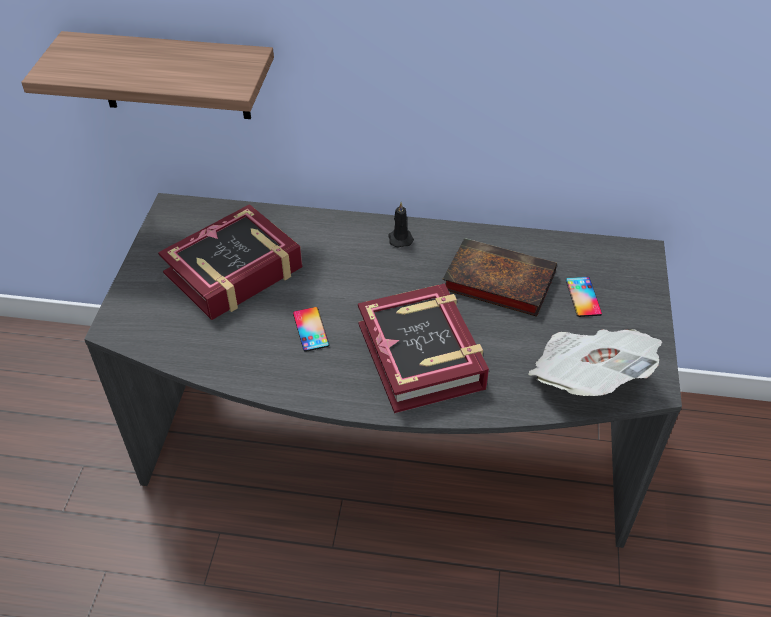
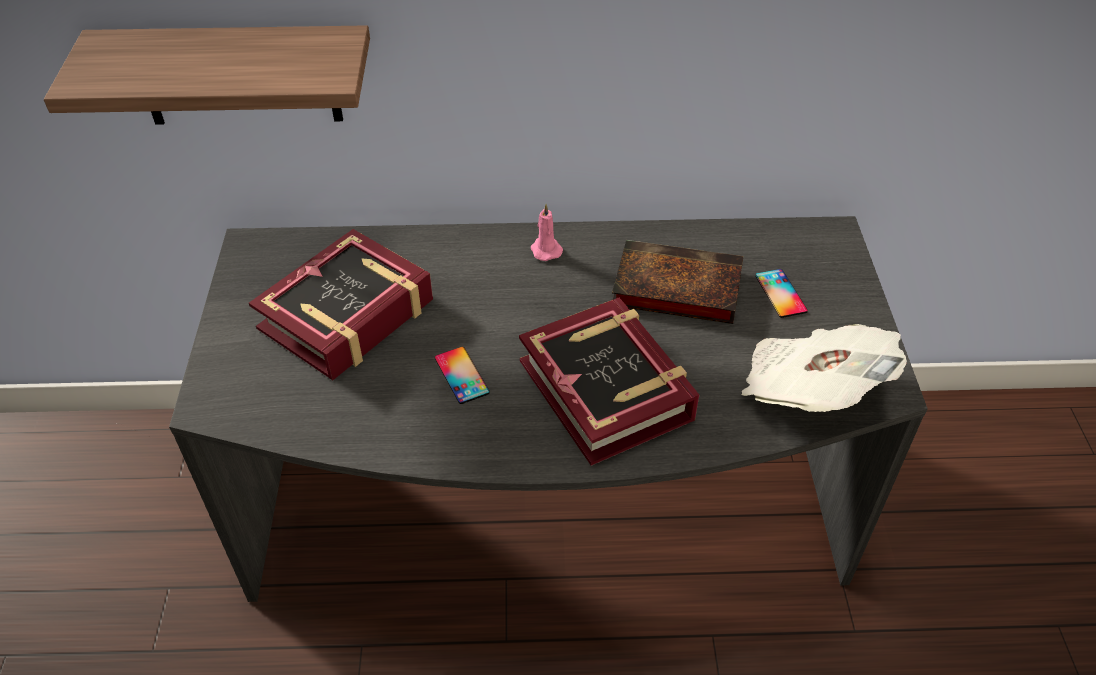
camera: 10 degrees left, 0 degrees up
black candle [388,202,414,247] -> pink candle [531,204,563,261]

